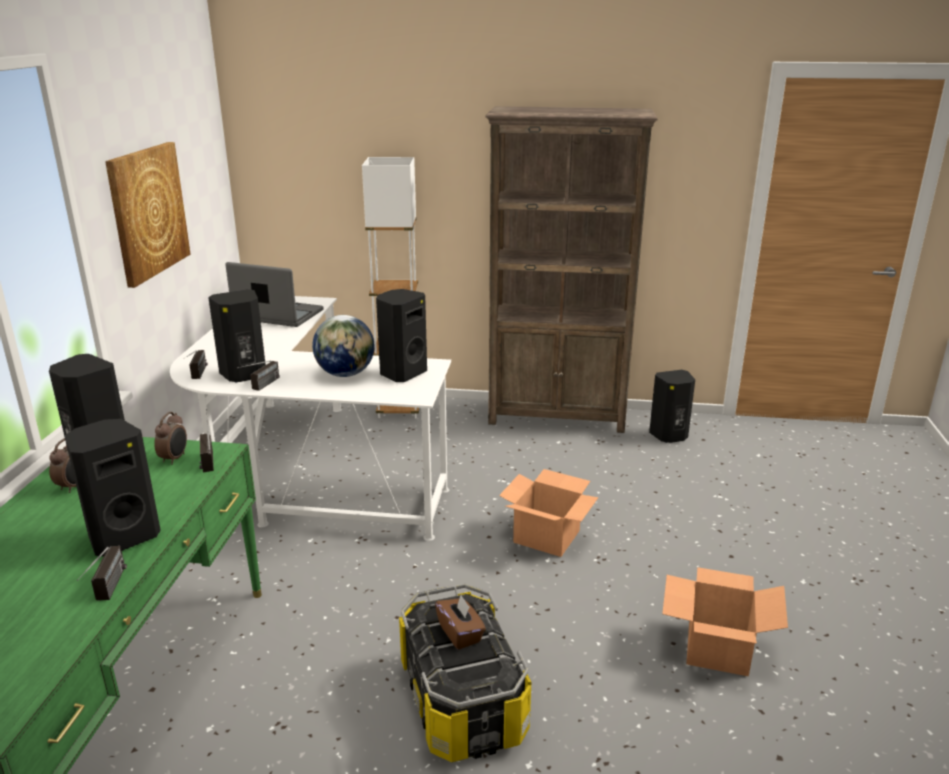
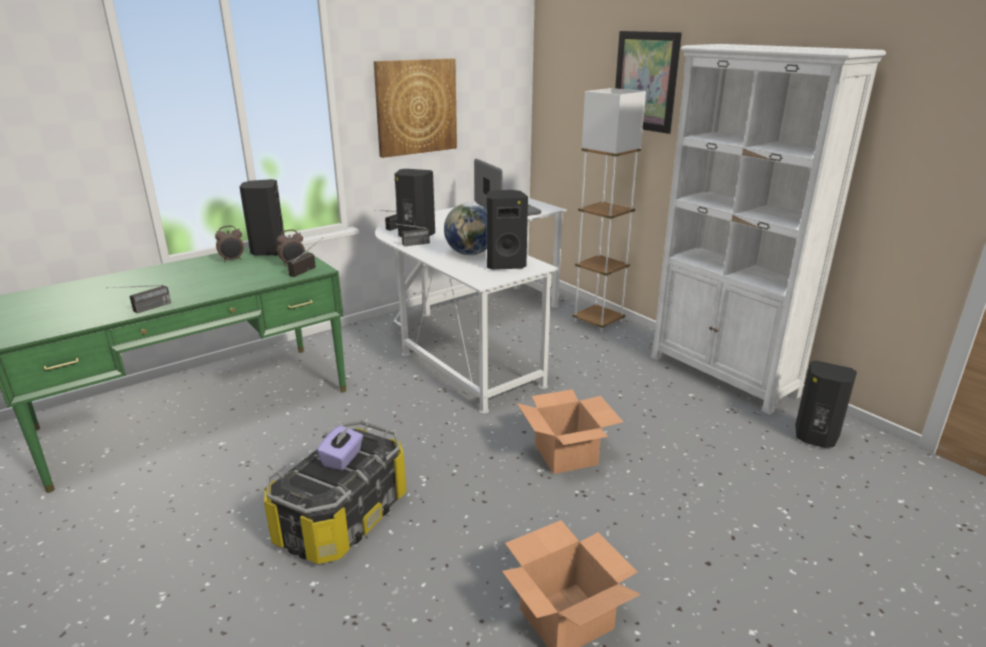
camera: 45 degrees right, 0 degrees up
black speaker [64,419,160,556] -> none
brown tissue box [435,595,486,650] -> purple tissue box [317,425,363,470]
brown bookcase [485,106,658,433] -> white bookcase [651,44,886,415]
none -> picture [615,31,682,134]

